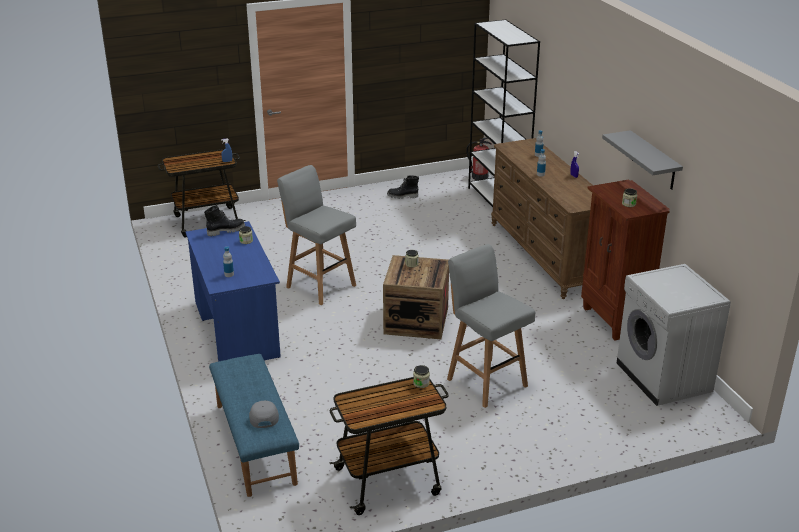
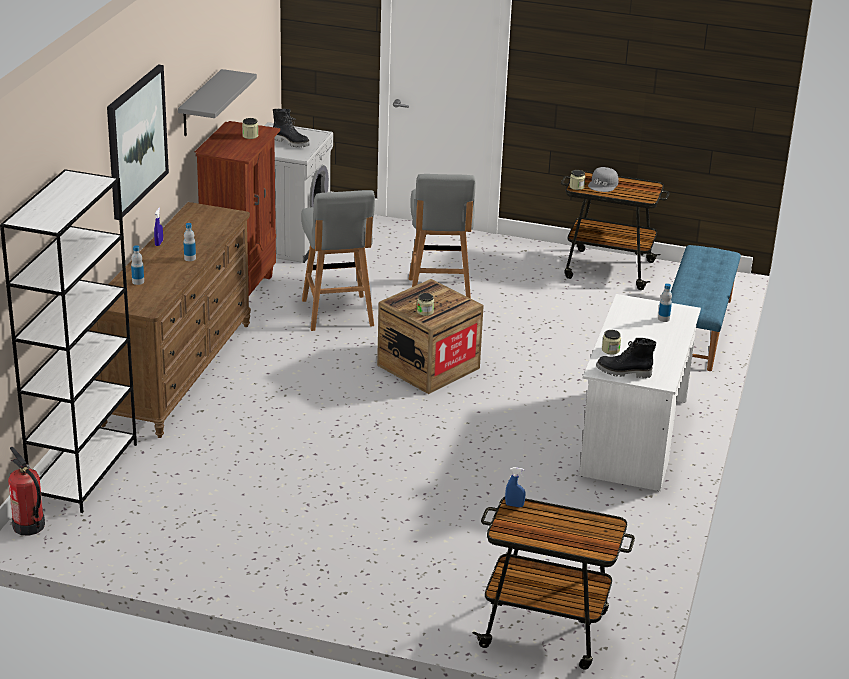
camera: 145 degrees left, 0 degrees up
blue desk [185,221,281,362] -> white desk [579,294,701,491]
grey cap [249,401,279,428] -> grey cap moved to [588,167,619,192]
grey stool [277,165,356,305] -> grey stool moved to [301,190,375,331]
black boot [387,175,419,199] -> black boot moved to [273,108,310,148]
none -> picture [107,65,169,220]

